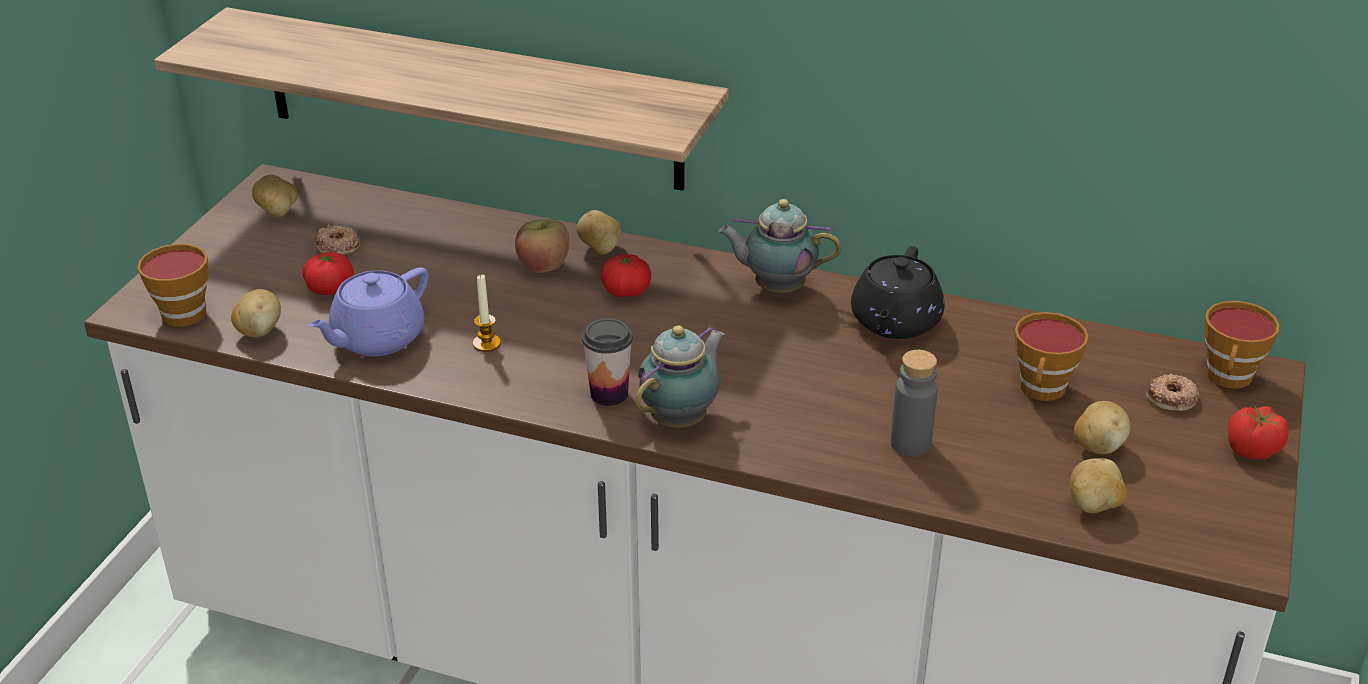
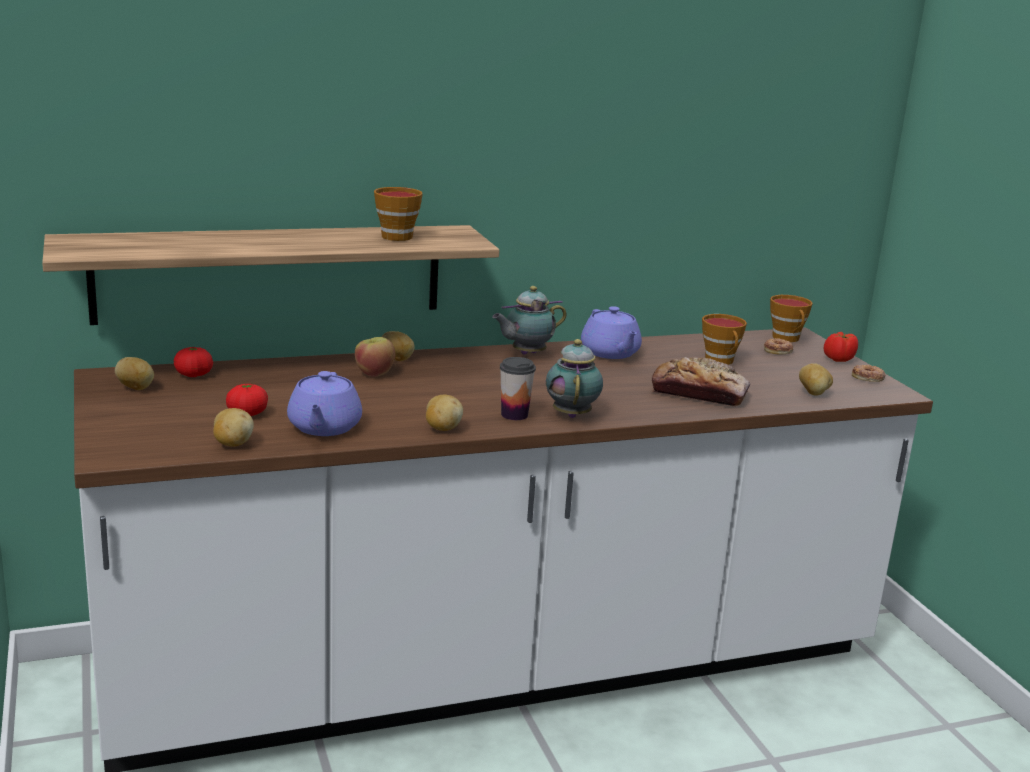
camera: 40 degrees left, 15 degrees down
cup [137,244,208,327] -> cup moved to [374,187,423,241]
donut [315,224,359,255] -> donut moved to [852,365,886,382]
candle [473,274,501,352] -> none
tomato [601,254,651,297] -> tomato moved to [174,347,213,377]
black teapot [851,246,945,339] -> purple teapot [581,306,642,359]
grey bottle [890,350,938,456] -> bread [652,357,750,406]
potato [1074,401,1131,454] -> potato moved to [426,395,463,431]

